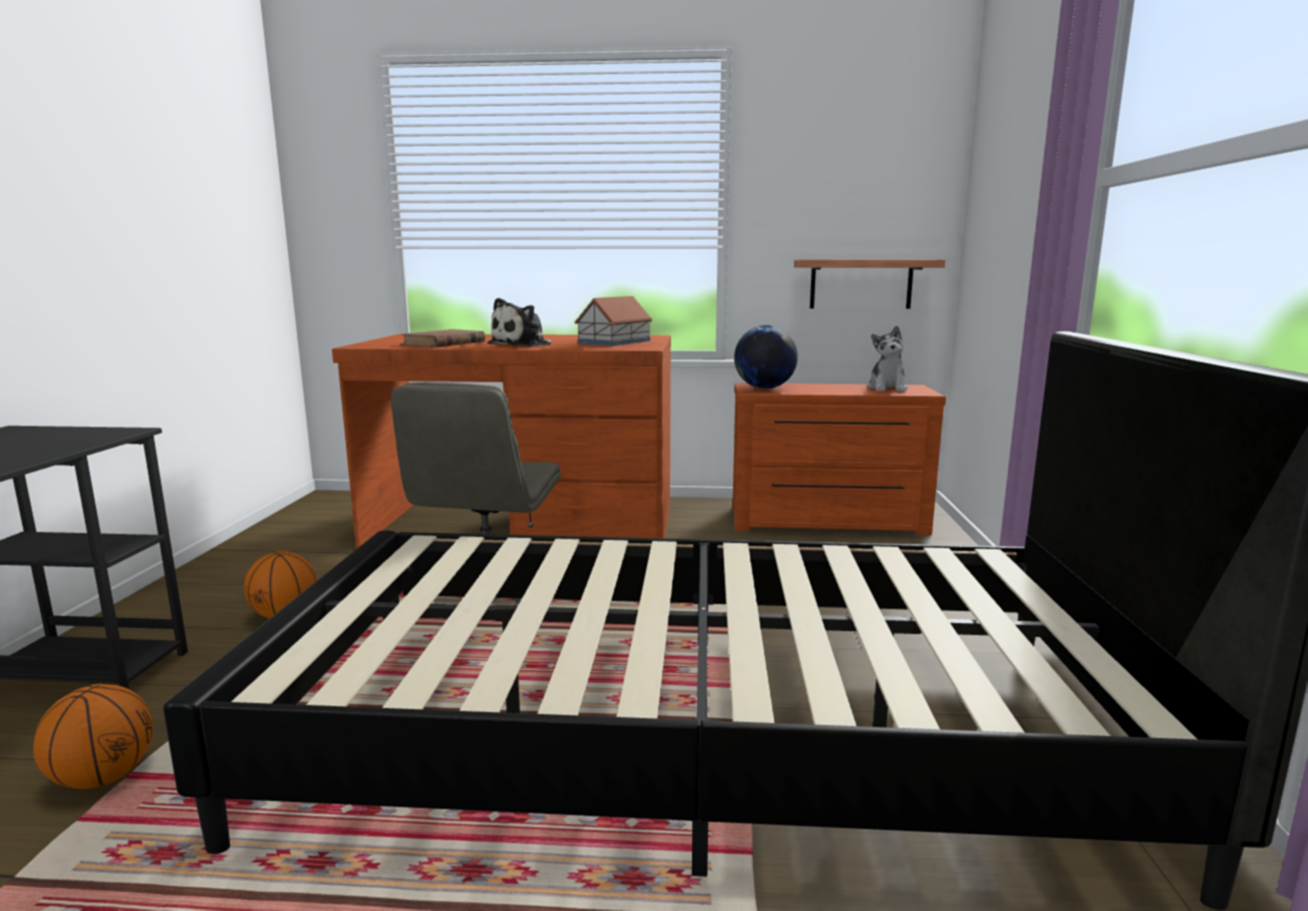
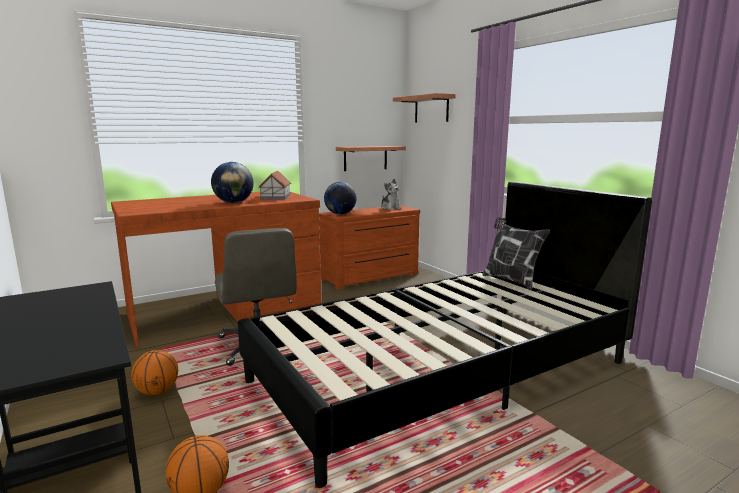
camera: 35 degrees left, 0 degrees up
brown book [401,329,485,347] -> none
plush toy [487,298,553,347] -> globe [211,162,254,203]
none -> shelf [393,93,456,123]
none -> pillow [482,217,550,290]

